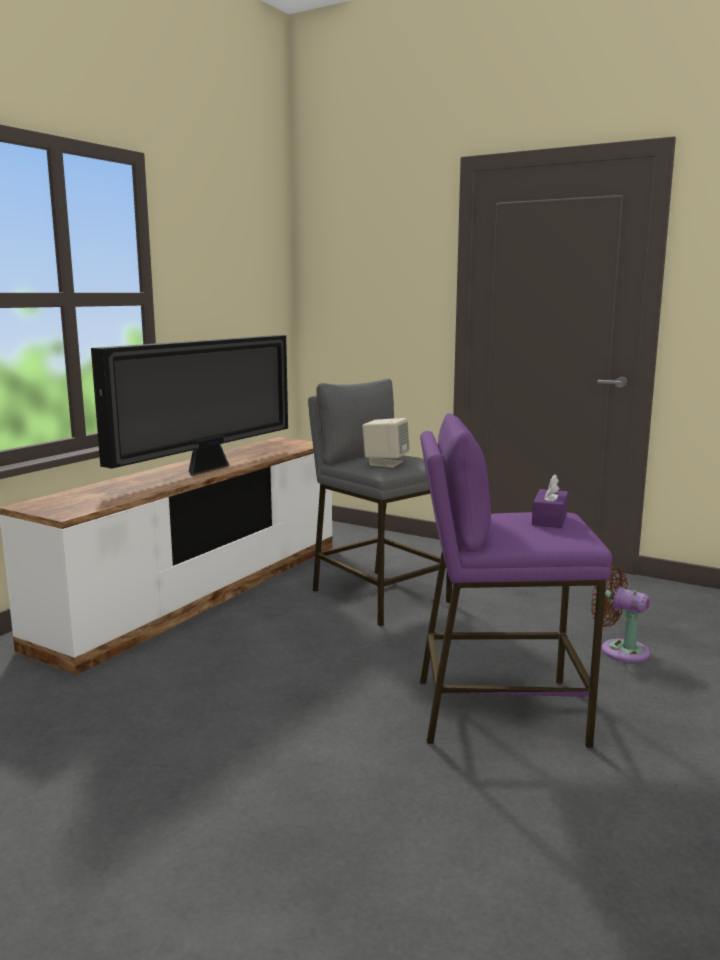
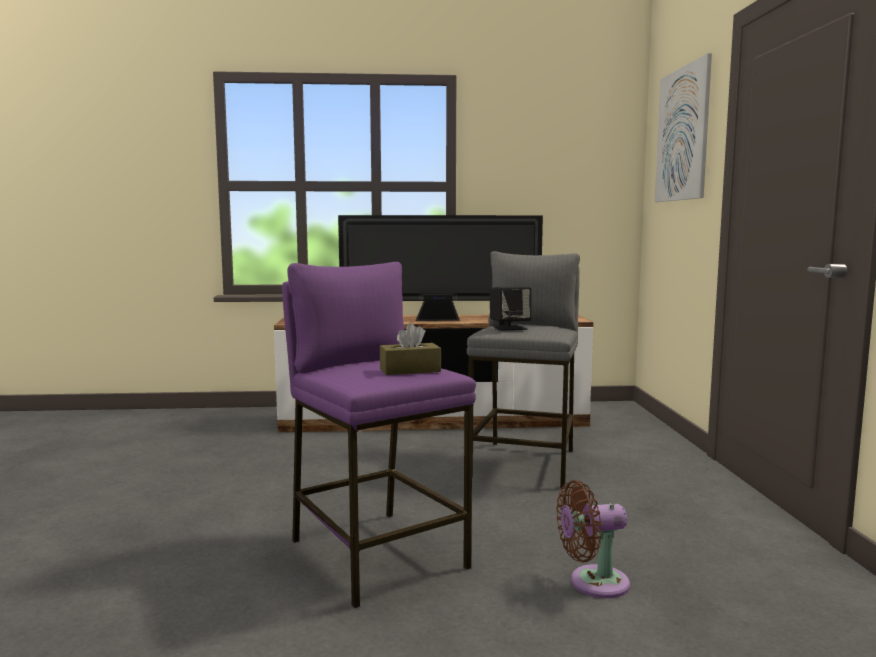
camera: 55 degrees right, 5 degrees down
beige speaker [362,418,409,468] -> black speaker [490,286,532,331]
purple tissue box [532,474,568,528] -> brown tissue box [380,323,441,375]
brown fan [591,566,650,663] -> brown fan turned 105 degrees counterclockwise [556,480,630,598]
none -> picture [655,53,712,202]

